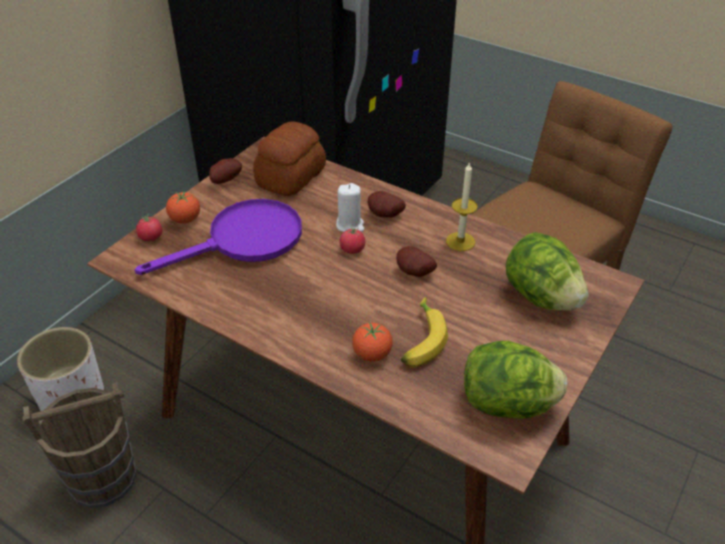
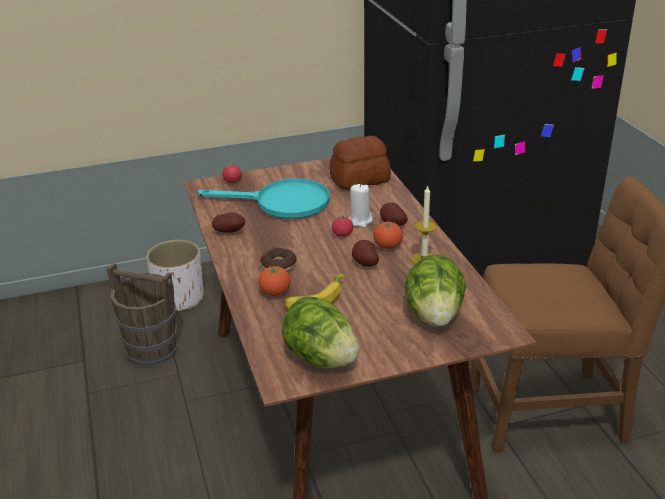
camera: 40 degrees right, 10 degrees down
purple frying pan [135,199,302,275] -> turquoise frying pan [198,179,329,219]
tomato [166,191,200,224] -> tomato moved to [373,221,403,249]
potato [209,158,242,184] -> potato moved to [212,212,245,233]
none -> donut [260,248,297,272]

